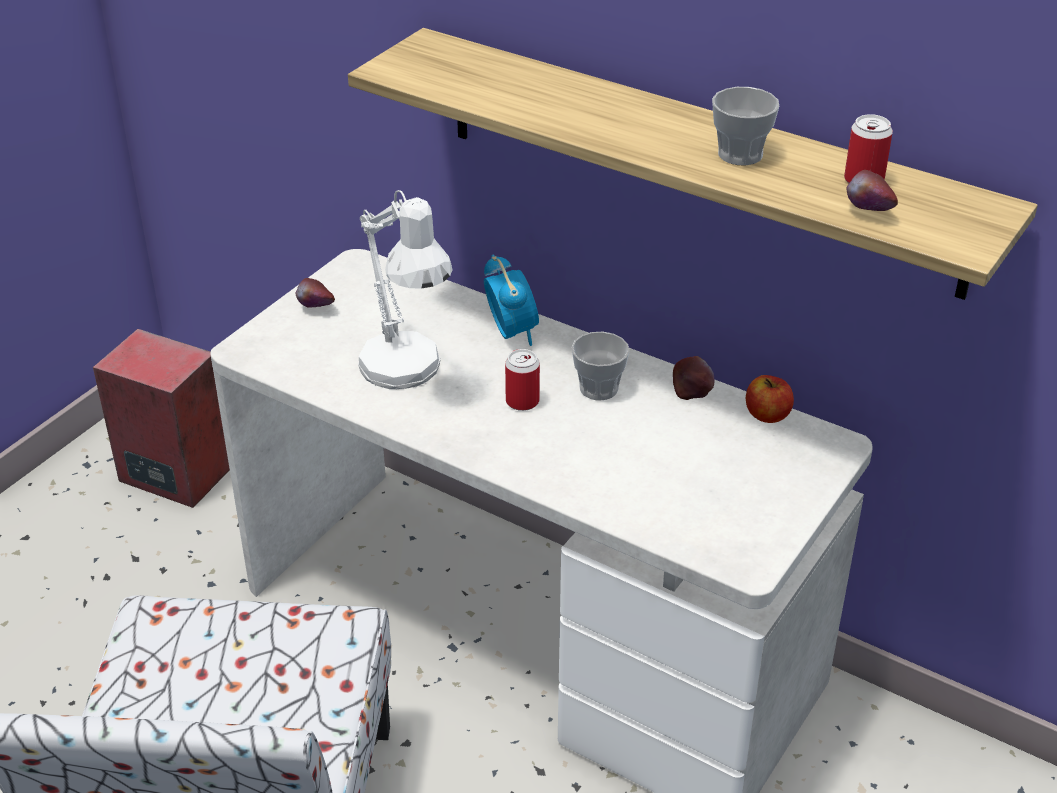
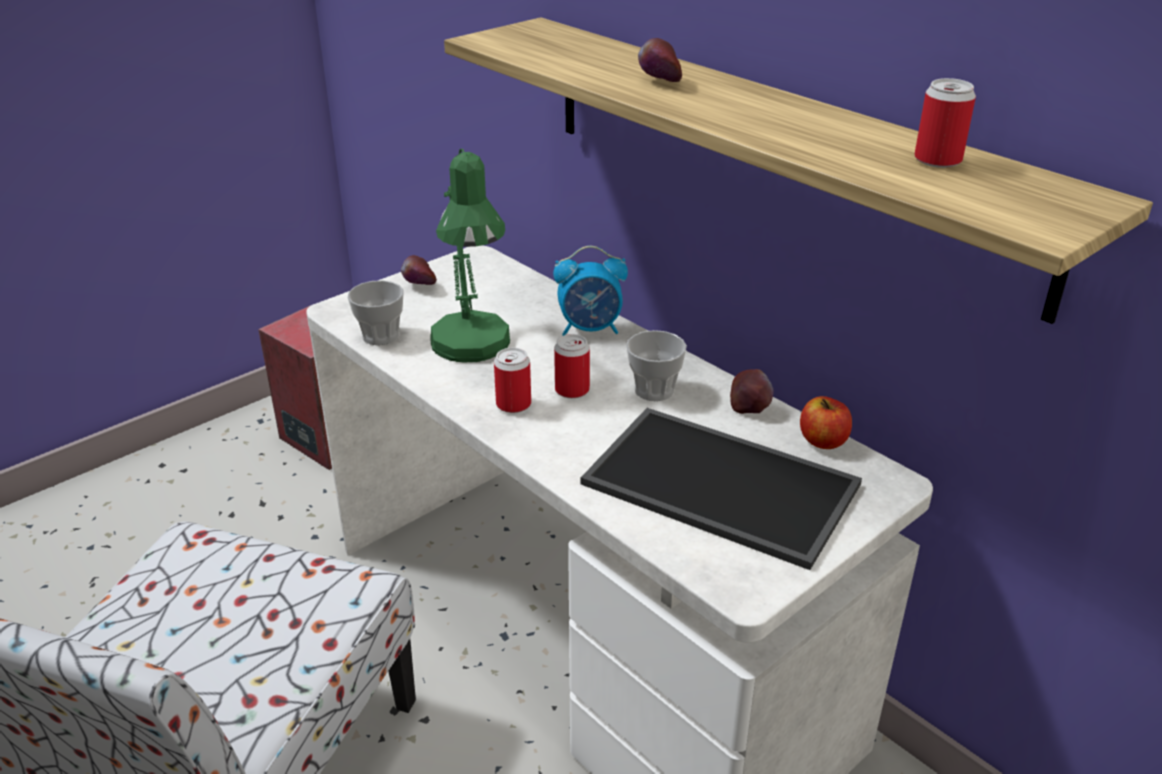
camera: 15 degrees right, 5 degrees down
white table lamp [358,190,452,390] -> green table lamp [430,149,510,362]
alarm clock [484,255,539,346] -> alarm clock turned 90 degrees clockwise [553,246,628,336]
cup [712,87,779,165] -> cup moved to [347,280,404,345]
apple [846,170,898,211] -> apple moved to [638,38,682,82]
none -> can [494,348,531,413]
none -> tray [581,408,862,570]

